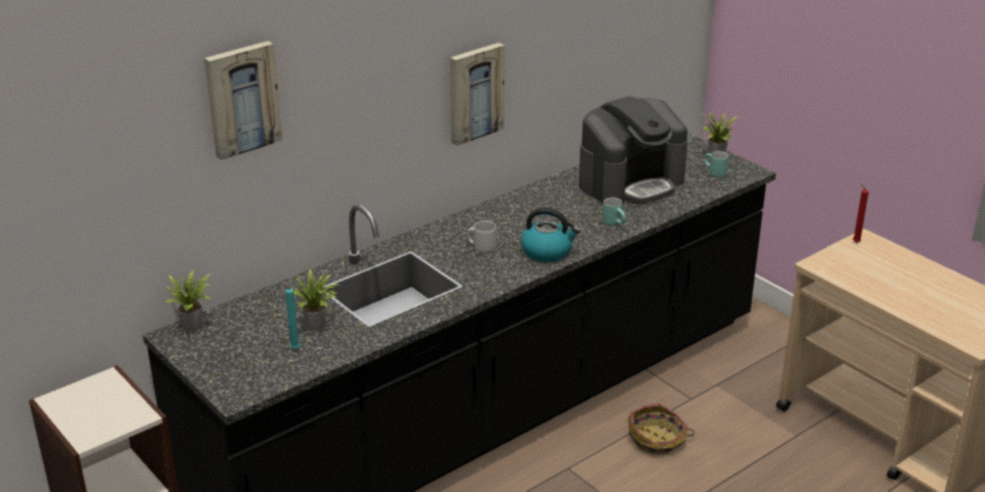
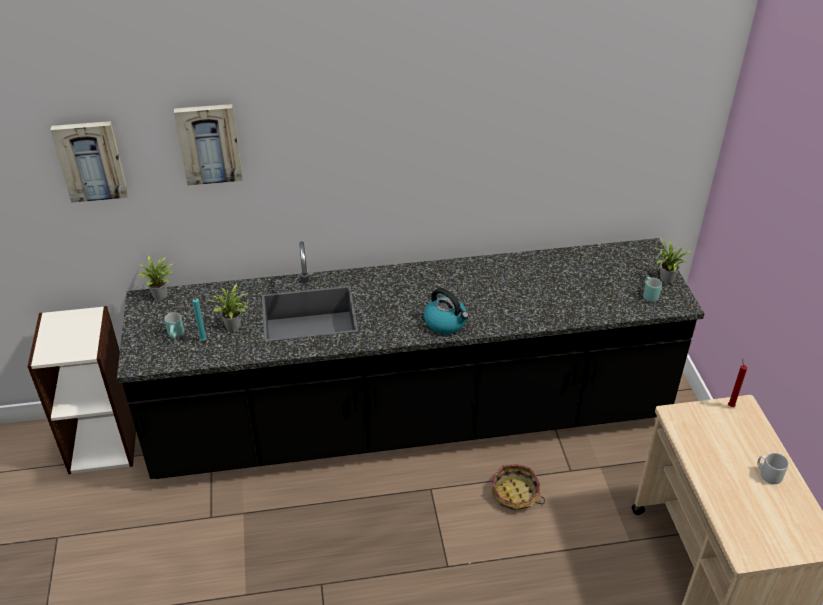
camera: 30 degrees right, 10 degrees up
picture [450,43,505,146] -> picture moved to [50,121,128,203]
grey mug [468,221,497,253] -> grey mug moved to [757,453,789,484]
coffee machine [579,96,688,204] -> none
turquoise mug [603,197,626,226] -> turquoise mug moved to [164,312,184,339]

